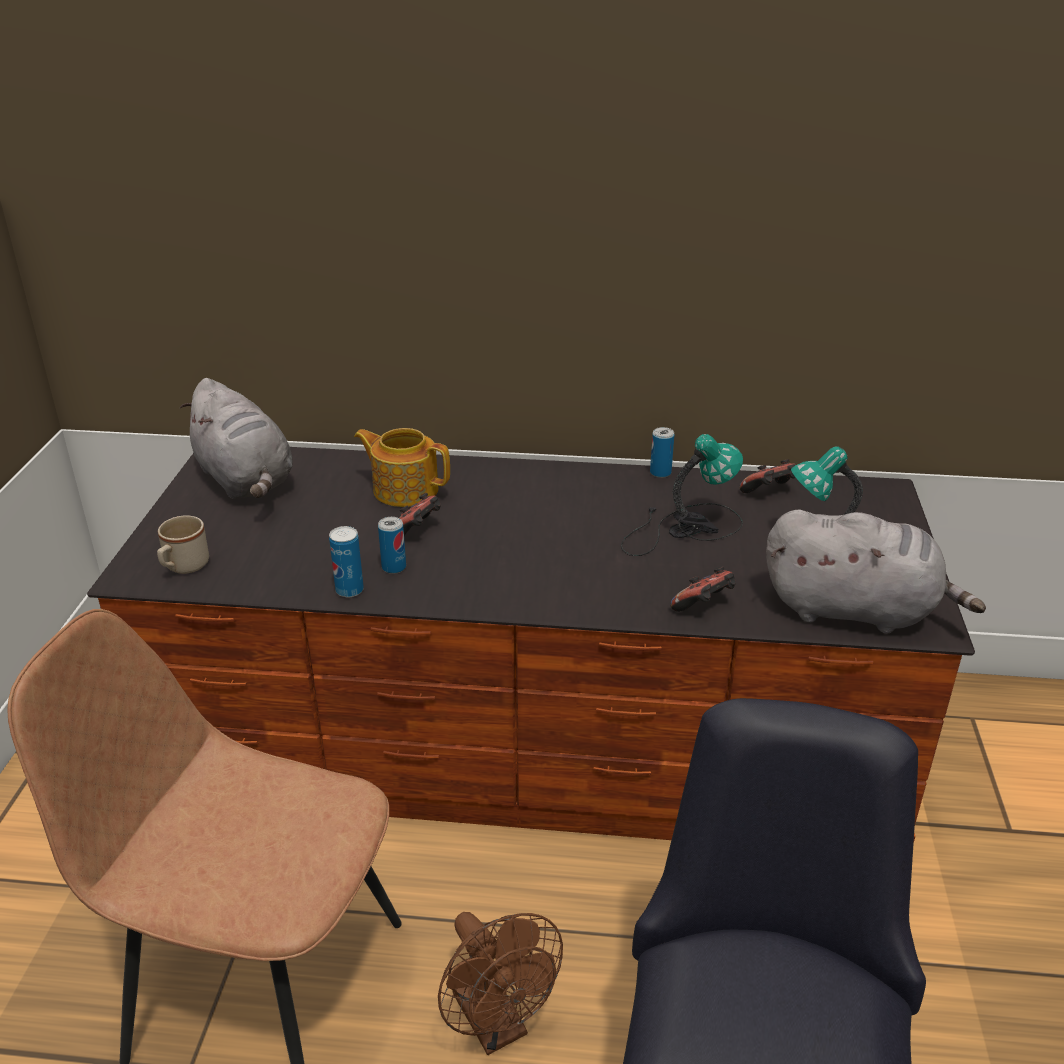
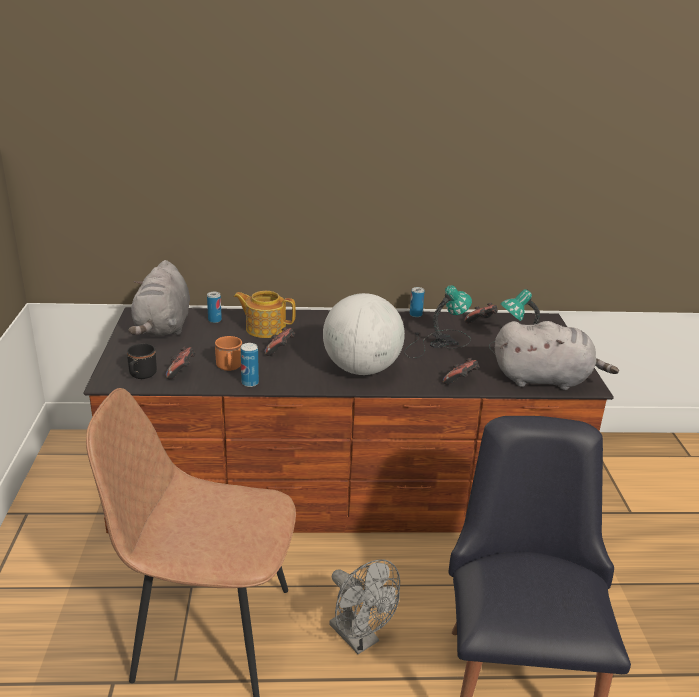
camera: 10 degrees left, 5 degrees down
beige mug [157,515,209,574] -> black mug [127,343,157,379]
grey plush toy [180,378,293,499] -> grey plush toy turned 45 degrees clockwise [128,260,190,336]
can [378,517,406,574] -> can moved to [207,292,222,323]
brown fan [438,912,563,1055] -> grey fan [329,559,400,654]
none -> game controller [166,346,196,379]
none -> orange mug [215,336,242,371]
none -> globe [323,293,405,375]

